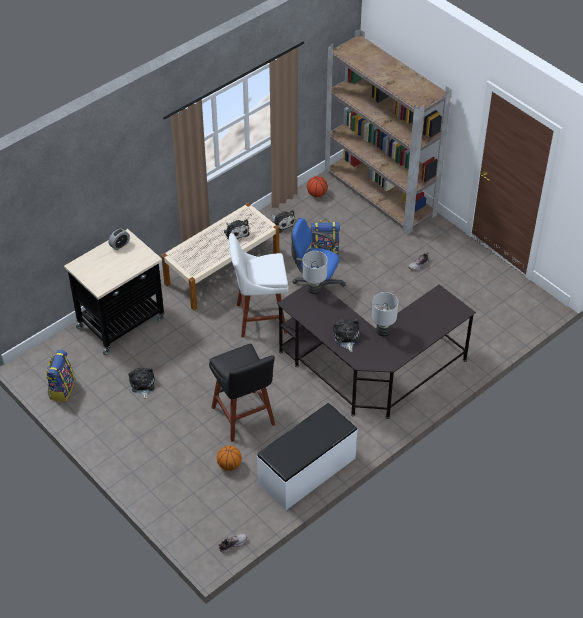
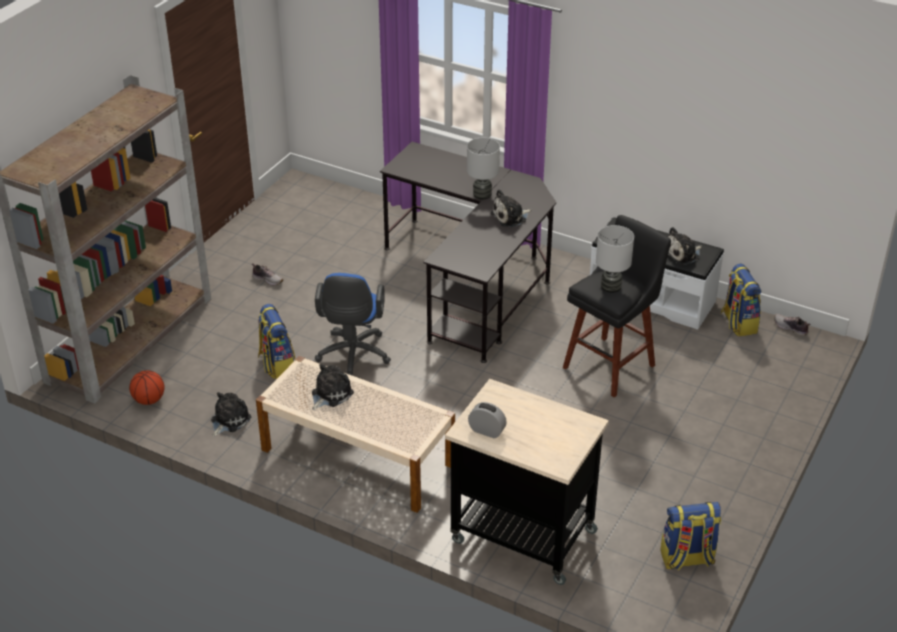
camera: 110 degrees left, 10 degrees down
plush toy [128,368,155,399] -> plush toy moved to [668,227,702,265]
basketball [217,446,242,471] -> none
white stool [229,233,289,338] -> none
grey table lamp [303,251,327,294] -> grey table lamp moved to [596,225,634,293]
none -> backpack [720,264,761,336]

